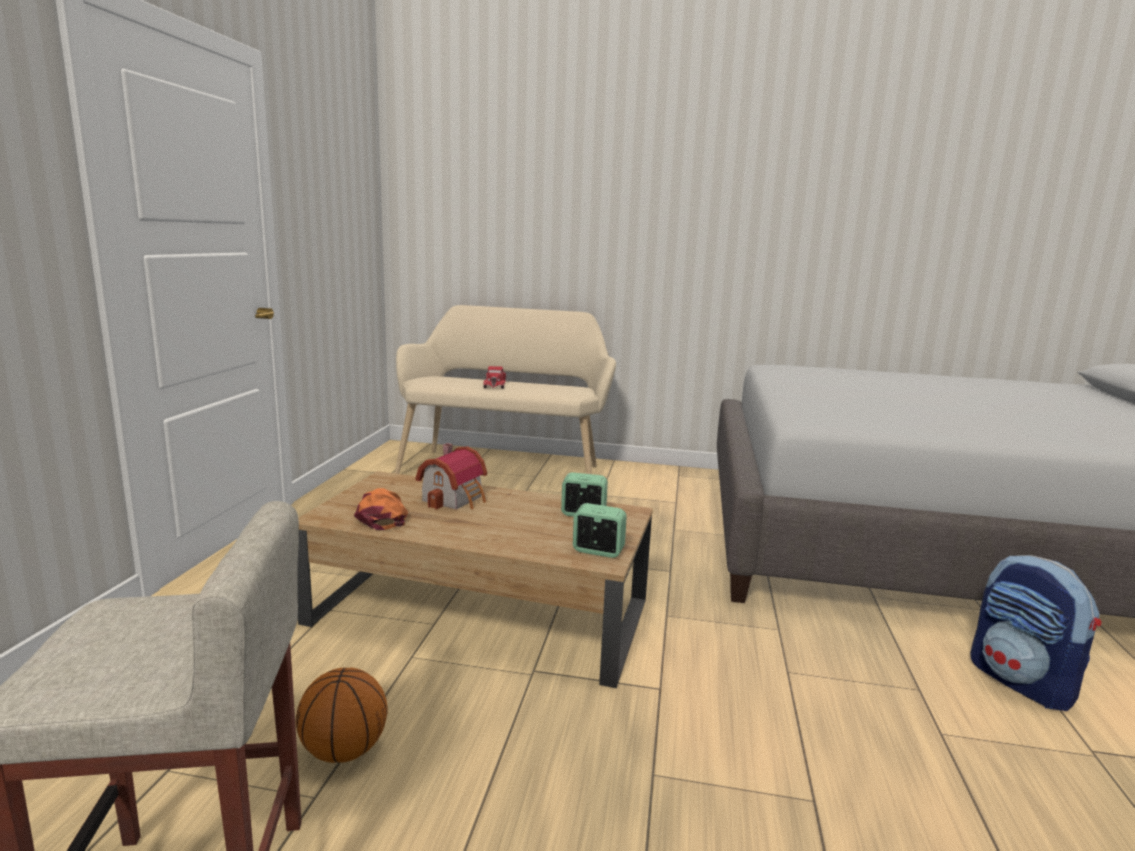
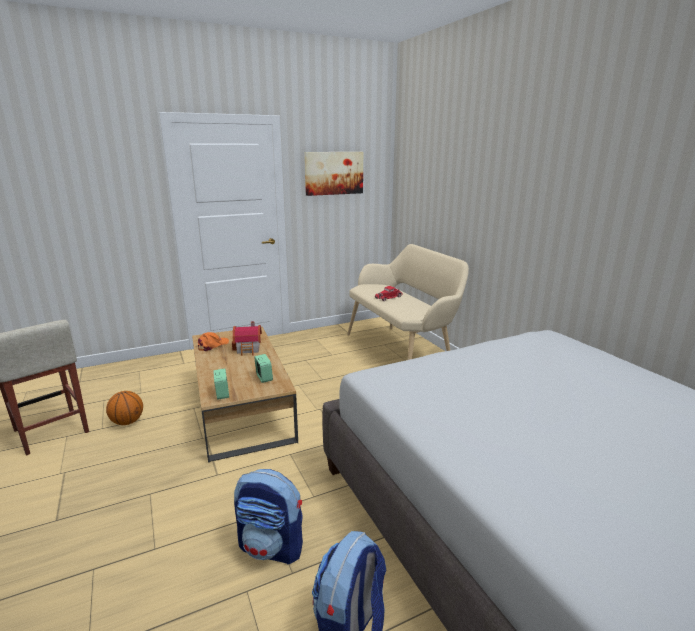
camera: 55 degrees right, 5 degrees up
none -> backpack [234,469,303,565]
none -> picture [304,152,363,196]

